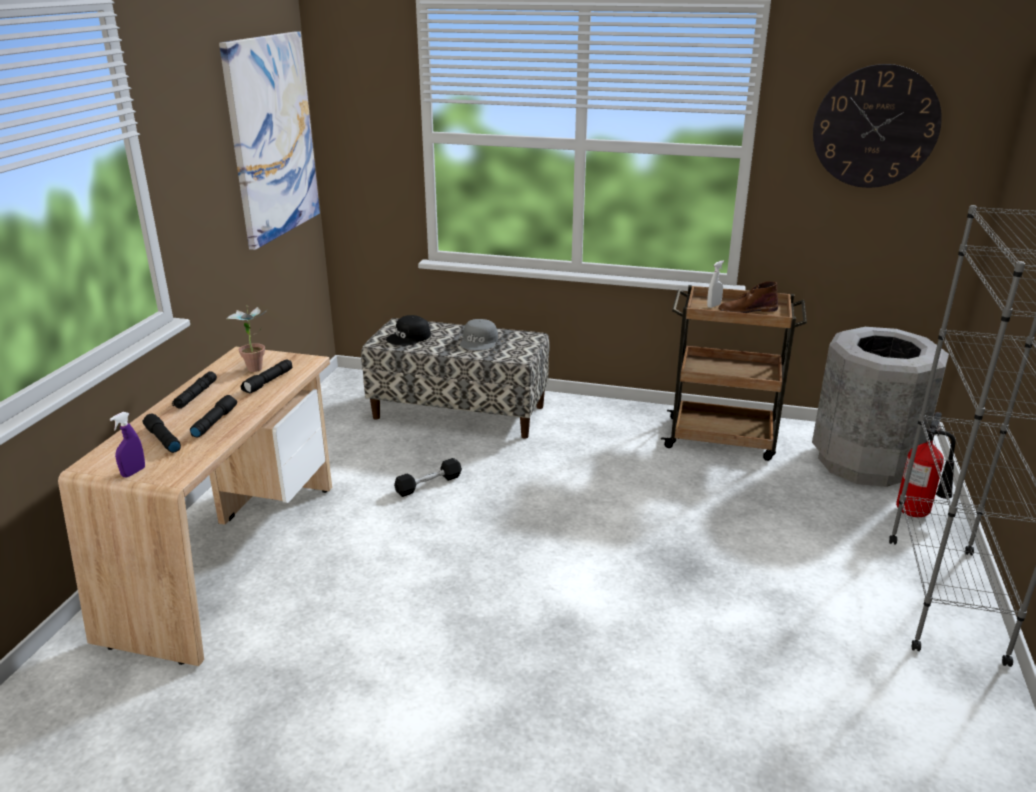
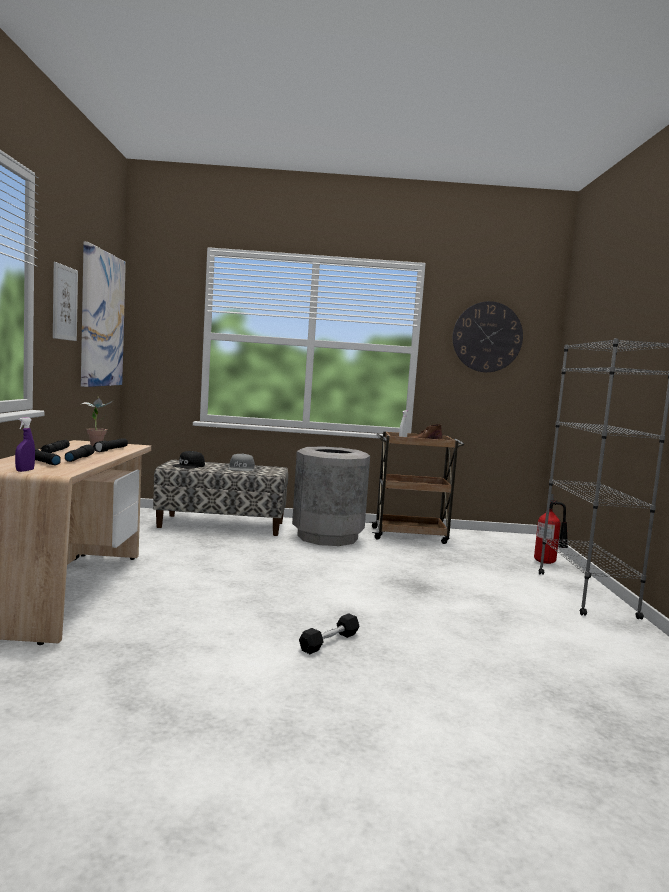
camera: 15 degrees left, 20 degrees down
black dumbbell [394,458,462,497] -> black dumbbell moved to [299,613,360,654]
grey trash can [812,327,949,487] -> grey trash can moved to [292,446,370,546]
none -> picture [53,262,78,341]

